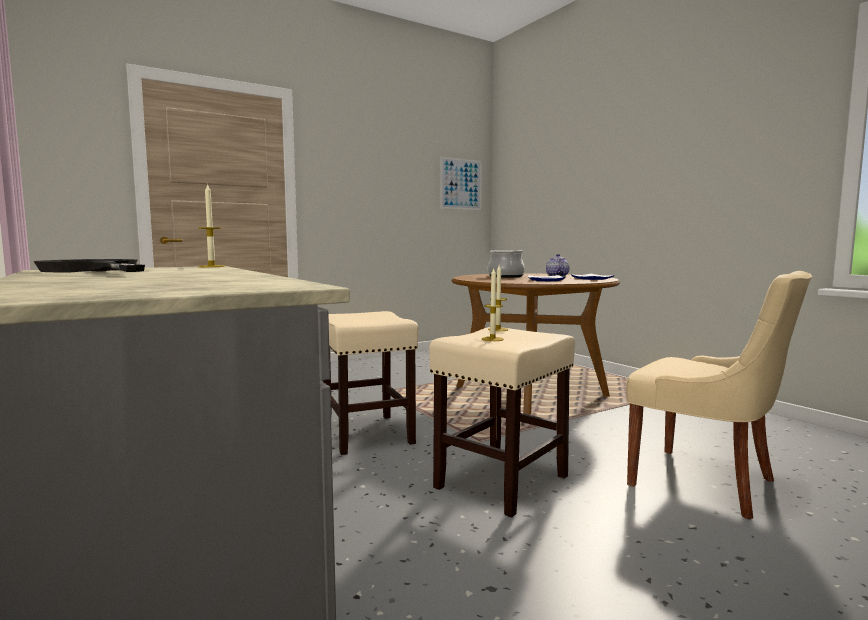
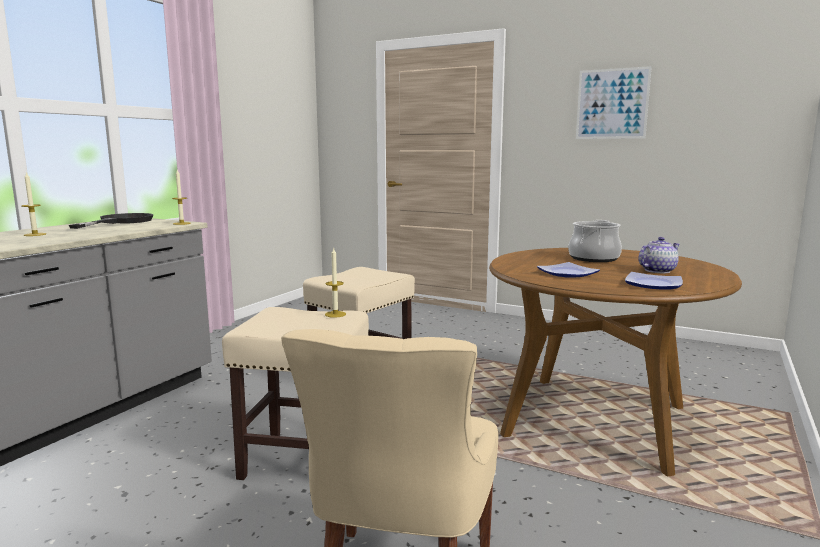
camera: 60 degrees right, 5 degrees up
picture [440,157,482,210] -> picture moved to [576,66,652,139]
candle [482,268,504,341] -> candle moved to [21,172,46,236]

